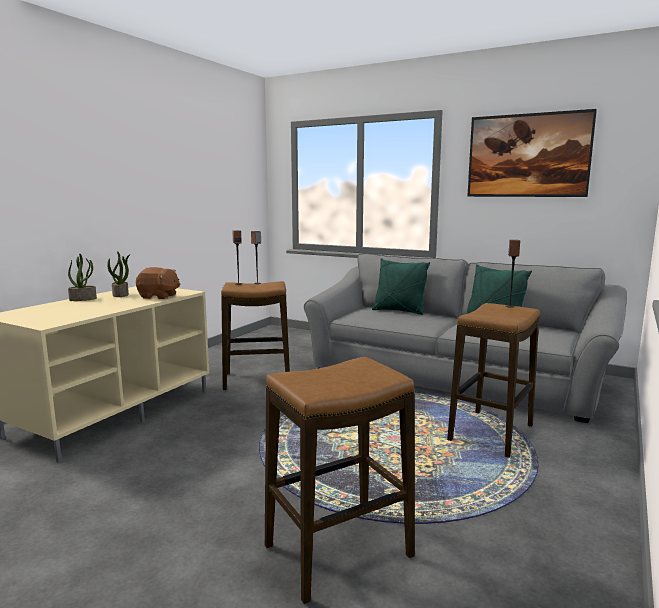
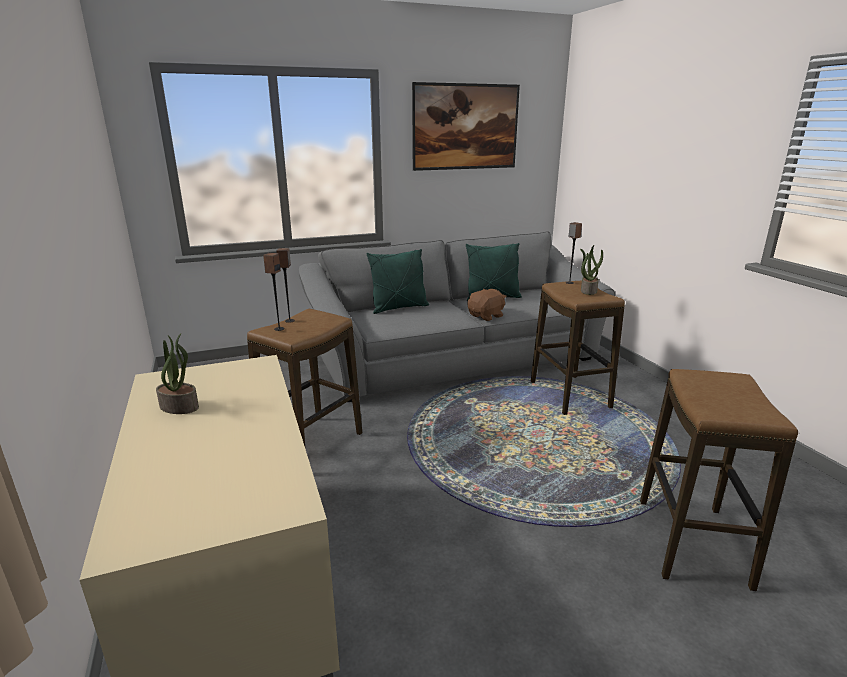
camera: 50 degrees left, 10 degrees up
potted plant [68,254,97,301] -> potted plant moved to [580,245,603,295]
brown plush toy [136,267,180,299] -> brown plush toy moved to [468,289,507,321]

